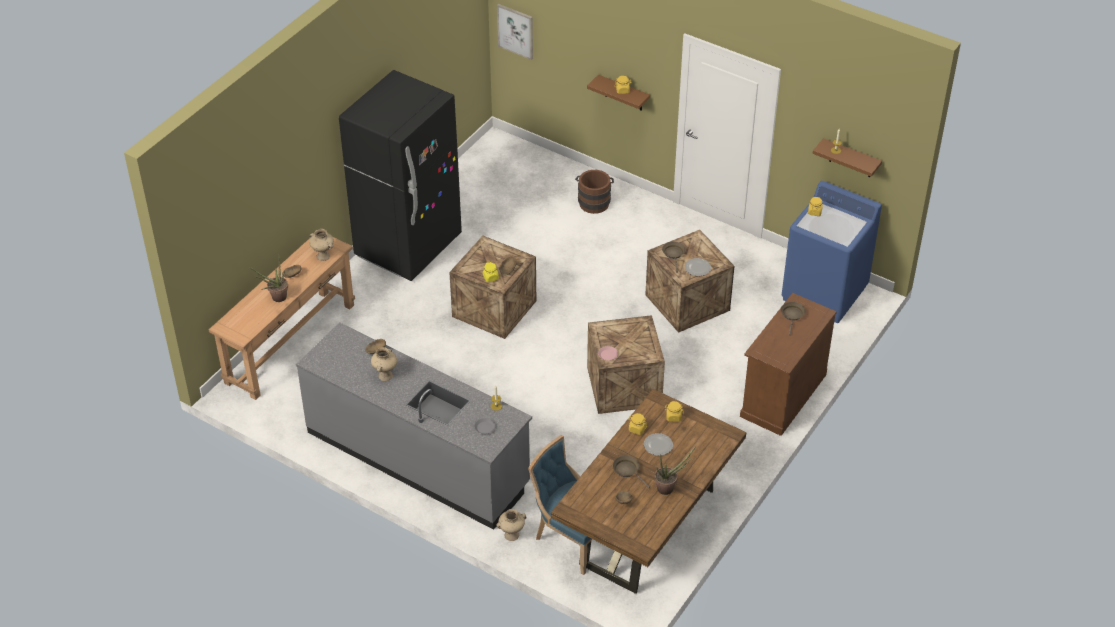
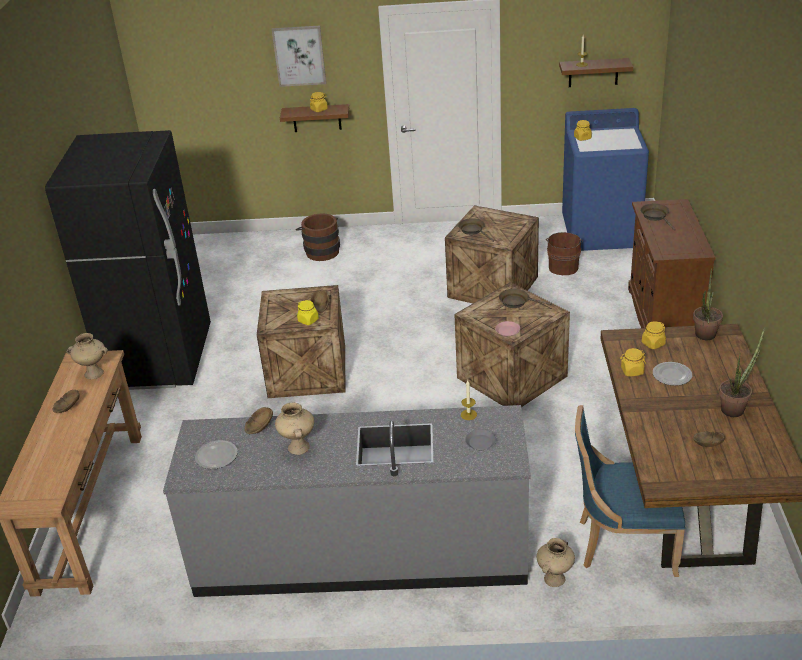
camera: 30 degrees left, 10 degrees down
potted plant [250,256,288,302] -> potted plant moved to [693,268,723,340]
picture [497,4,533,60] -> picture moved to [272,26,326,87]
brown frying pan [613,456,650,488] -> brown frying pan moved to [499,289,552,308]
plate [685,258,711,276] -> plate moved to [195,440,238,469]
none -> brown bucket [546,232,583,275]

